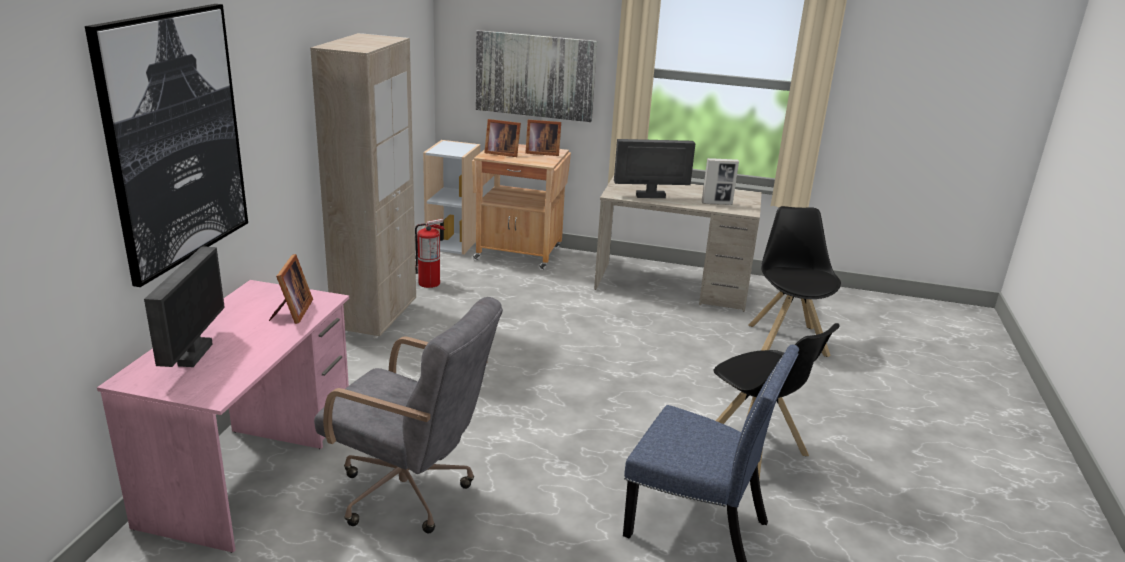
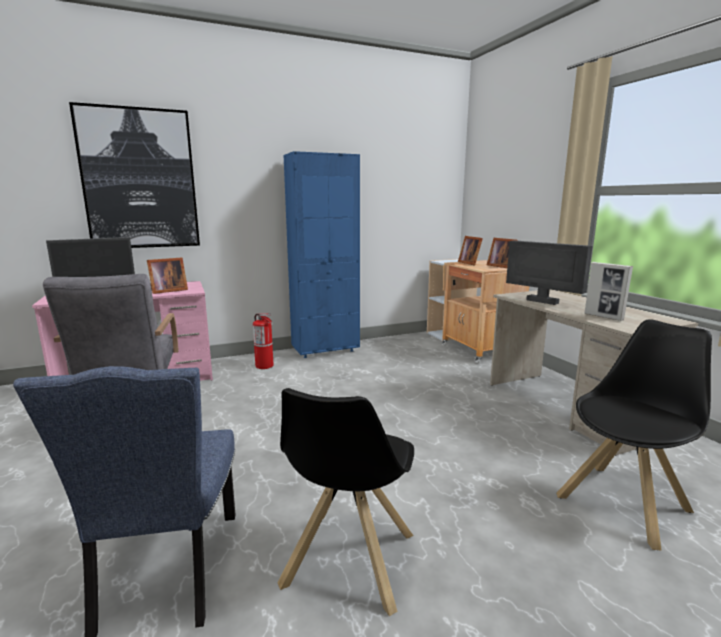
camera: 55 degrees right, 10 degrees down
beige cabinet [310,33,416,339] -> blue cabinet [284,151,360,358]
fire extinguisher [415,219,445,288] -> fire extinguisher moved to [253,313,274,369]
picture [476,30,597,122] -> none

